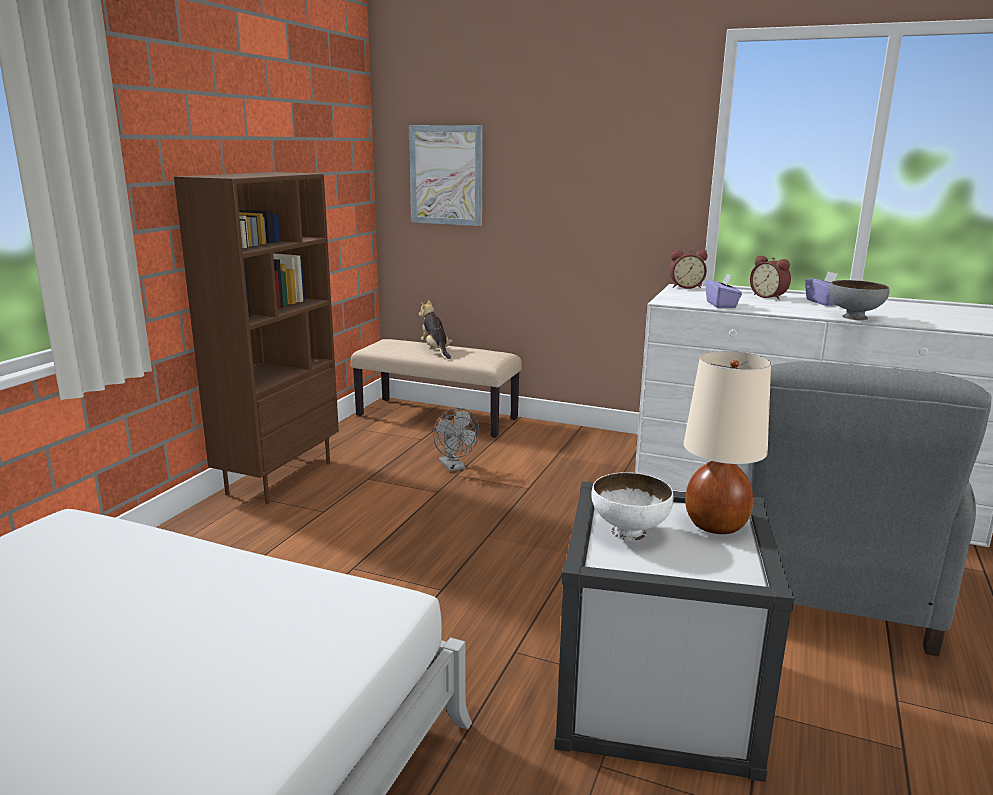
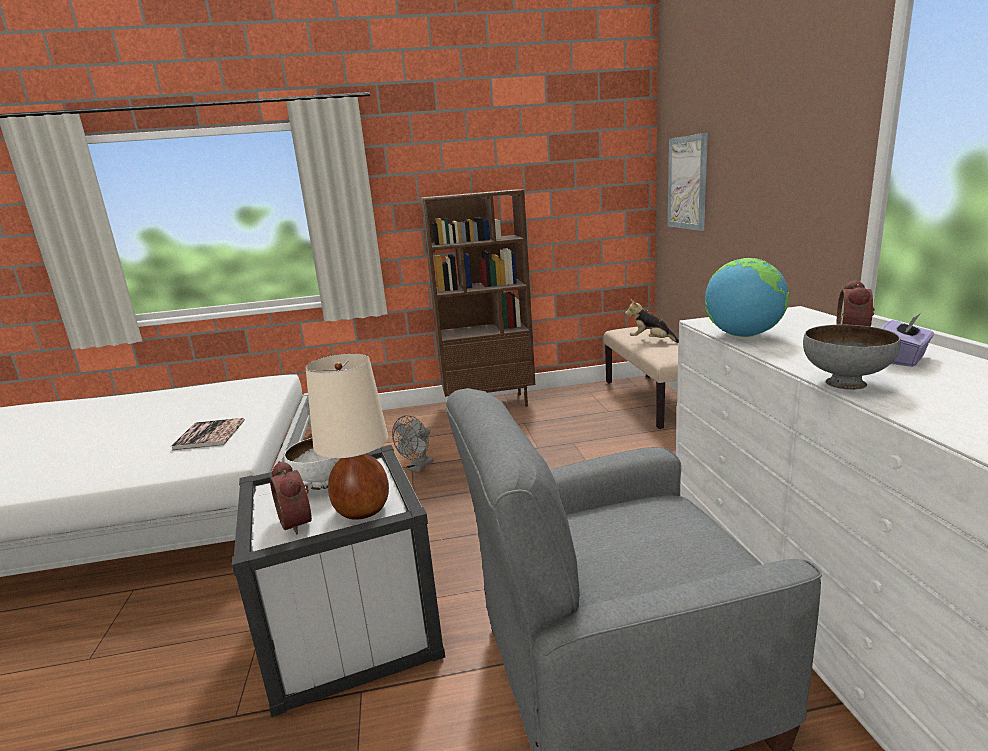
camera: 60 degrees right, 0 degrees up
plush toy [419,300,452,359] -> plush toy turned 90 degrees counterclockwise [625,300,679,343]
grey fan [433,408,479,472] -> grey fan moved to [392,415,434,472]
alarm clock [669,250,707,289] -> alarm clock moved to [270,461,312,534]
purple tissue box [706,274,742,308] -> globe [705,258,789,337]
none -> book [170,418,245,450]

